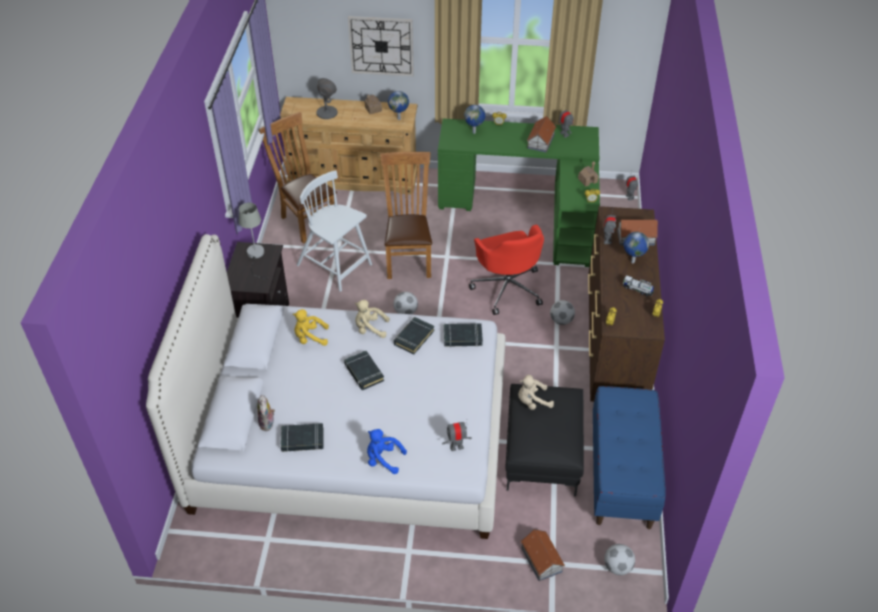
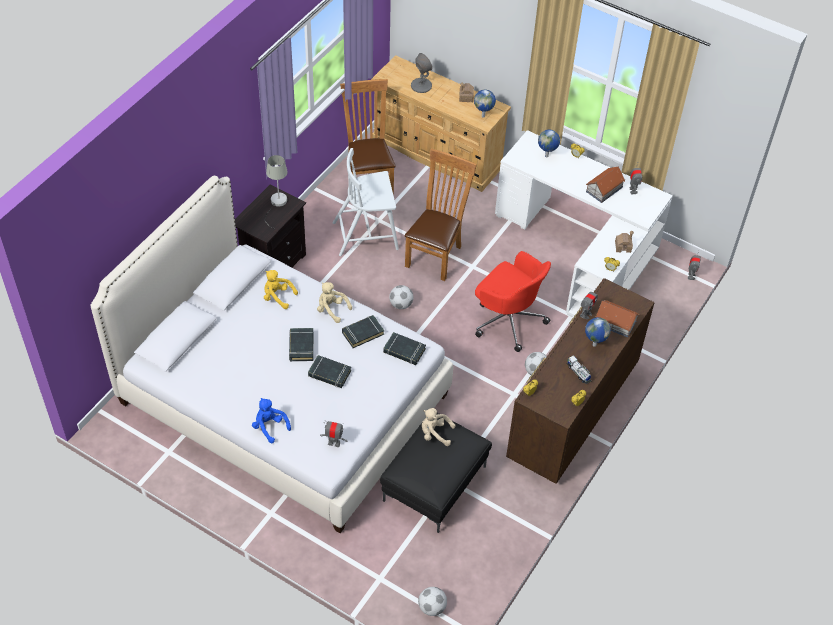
camera: 25 degrees right, 5 degrees up
plush toy [257,395,275,431] -> none
black book [281,423,323,452] -> black book moved to [308,355,351,388]
white chair [296,170,372,292] -> white chair turned 75 degrees counterclockwise [333,148,399,256]
wall clock [348,16,414,76] -> none
green desk [438,118,600,267] -> white desk [495,130,673,317]
red office chair [469,225,544,315] -> red office chair turned 60 degrees counterclockwise [475,251,551,352]
toy house [521,529,565,581] -> none
blue bench [593,386,666,529] -> none

